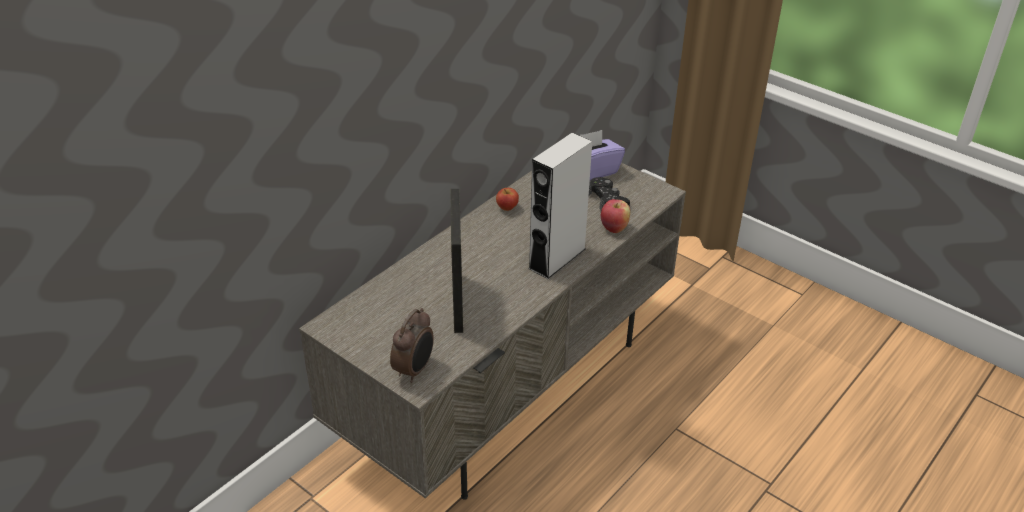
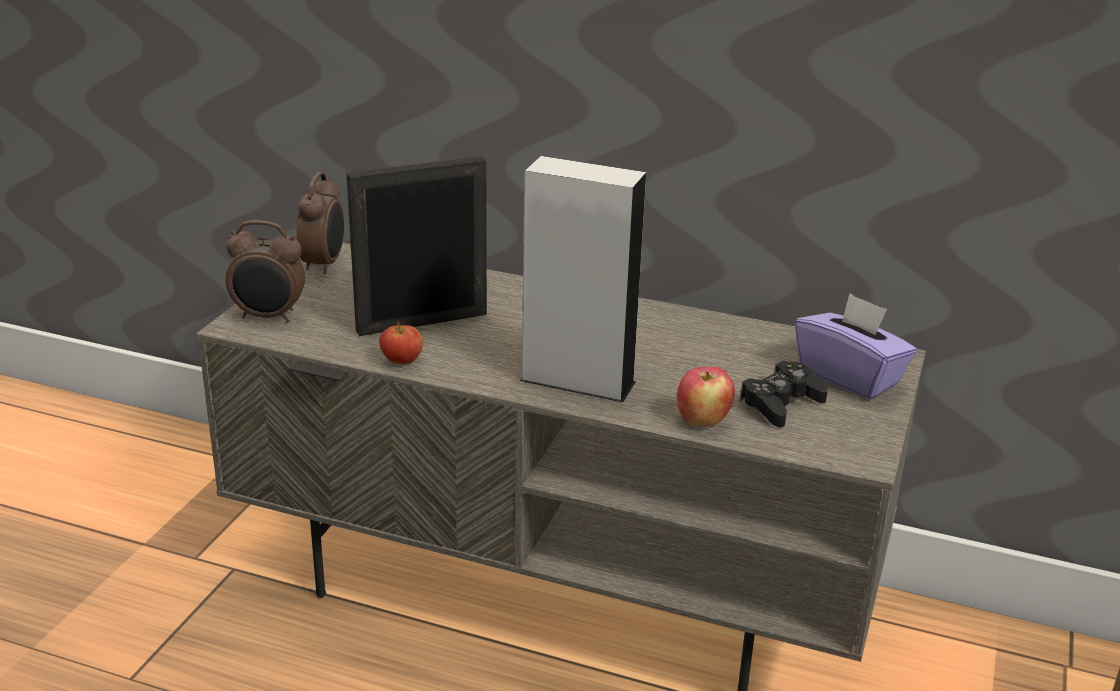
camera: 70 degrees right, 10 degrees down
apple [496,188,519,211] -> apple moved to [379,321,423,364]
none -> alarm clock [297,172,344,274]

